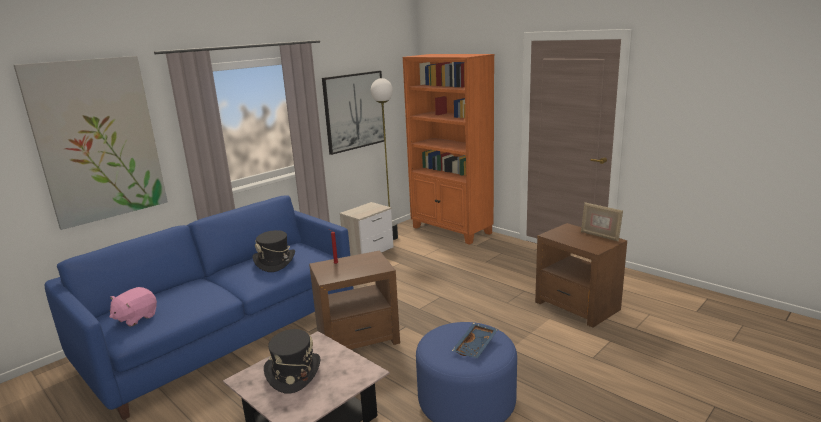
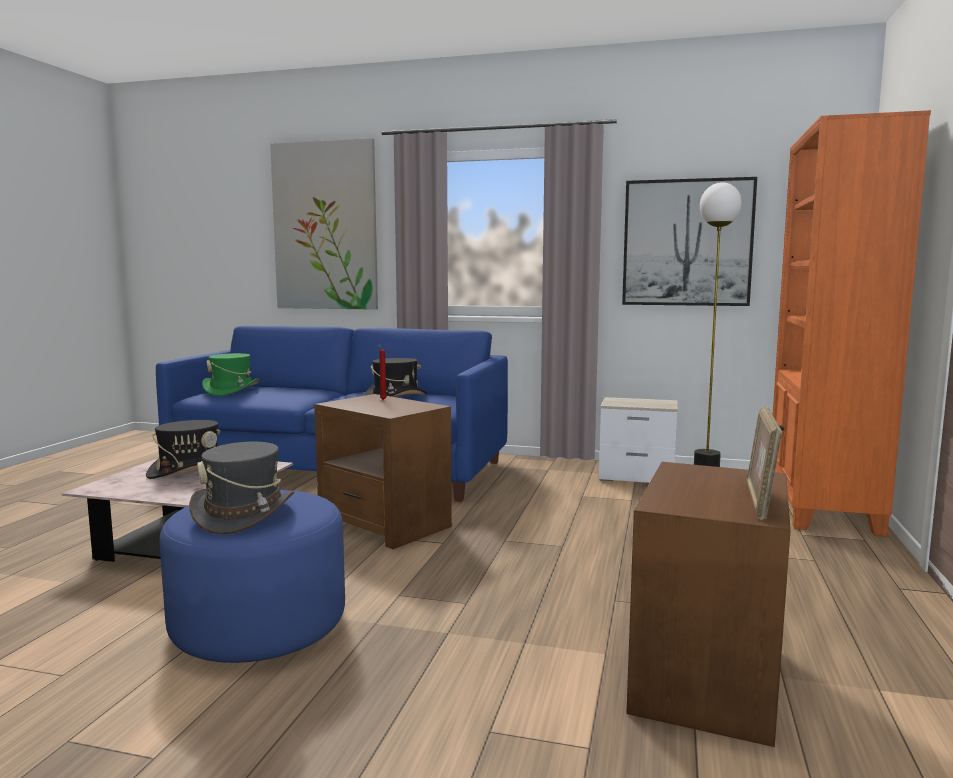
camera: 60 degrees right, 10 degrees down
pink plush toy [109,287,157,327] -> green hat [202,353,259,396]
blue tray [452,323,498,358] -> grey hat [189,442,294,534]

